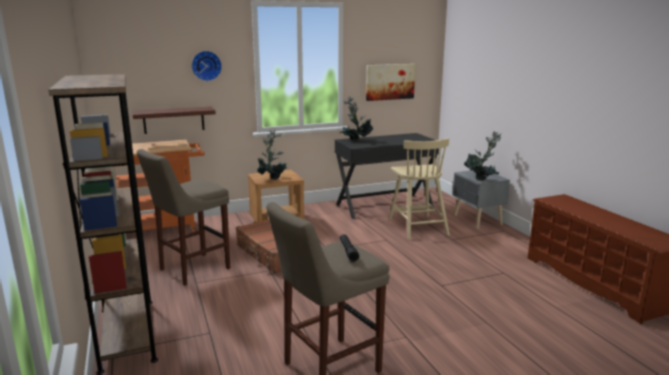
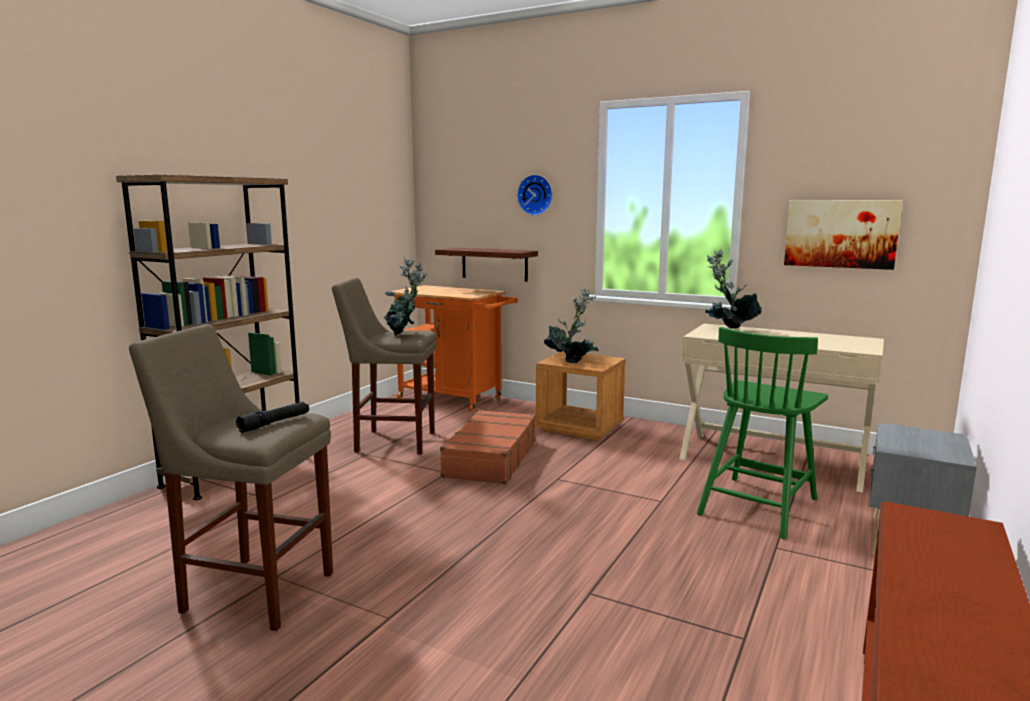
camera: 50 degrees right, 5 degrees down
black desk [335,133,439,219] -> beige desk [679,324,884,493]
beige chair [389,138,450,239] -> green chair [697,327,828,539]
potted plant [464,131,501,181] -> potted plant moved to [384,257,428,336]

